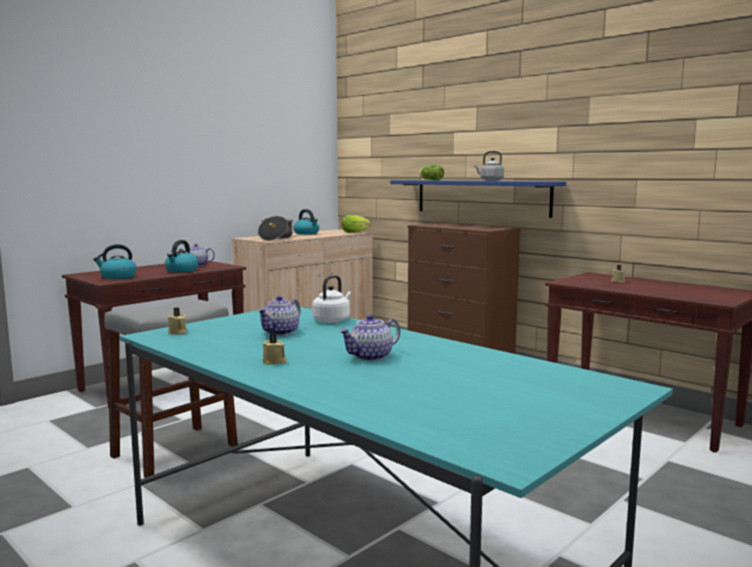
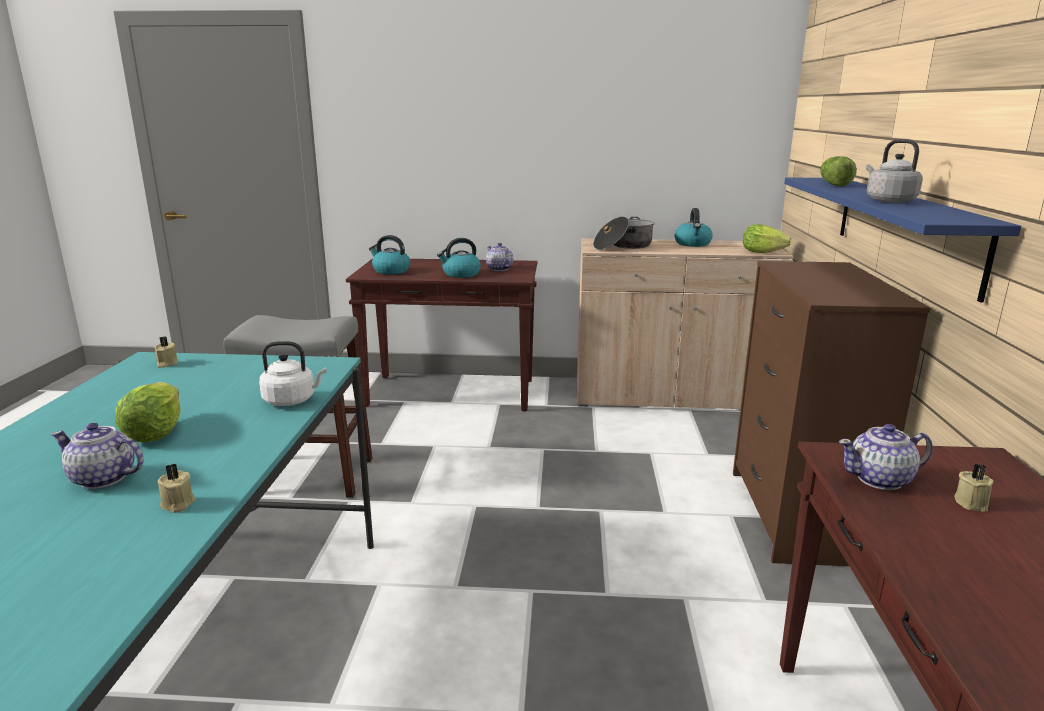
camera: 50 degrees right, 10 degrees up
teapot [257,296,301,336] -> teapot moved to [839,424,933,490]
beige candle [262,333,287,365] -> beige candle moved to [158,463,196,513]
none -> lettuce [115,382,180,442]

